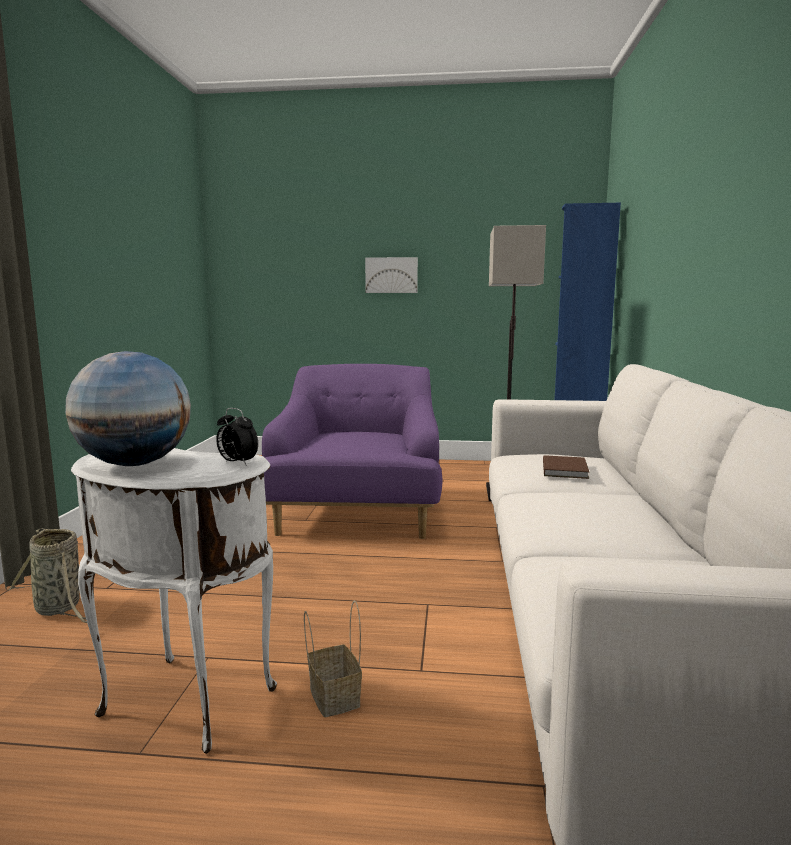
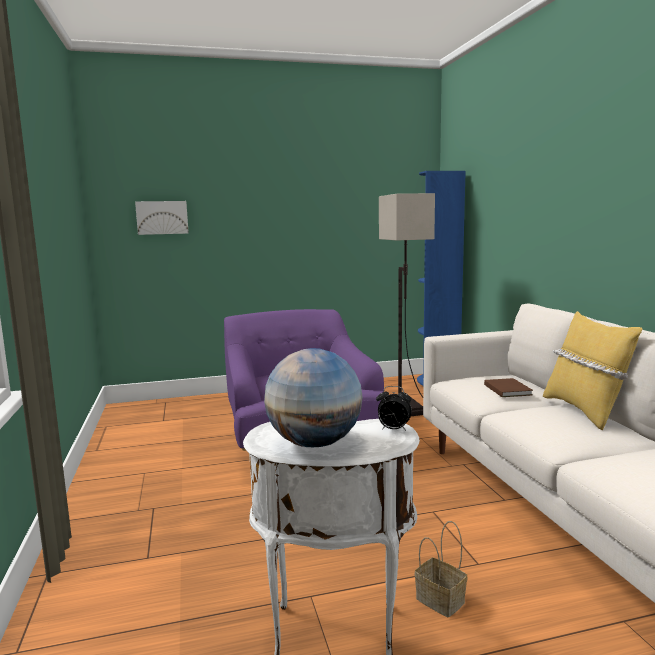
camera: 20 degrees left, 0 degrees up
basket [7,528,87,623] -> none
picture [365,257,418,293] -> picture moved to [135,201,189,235]
none -> yellow pillow [543,311,643,430]

